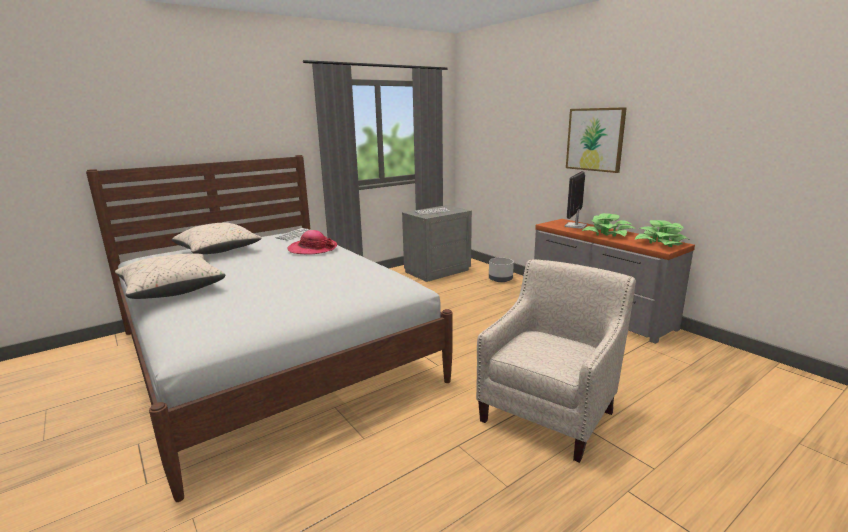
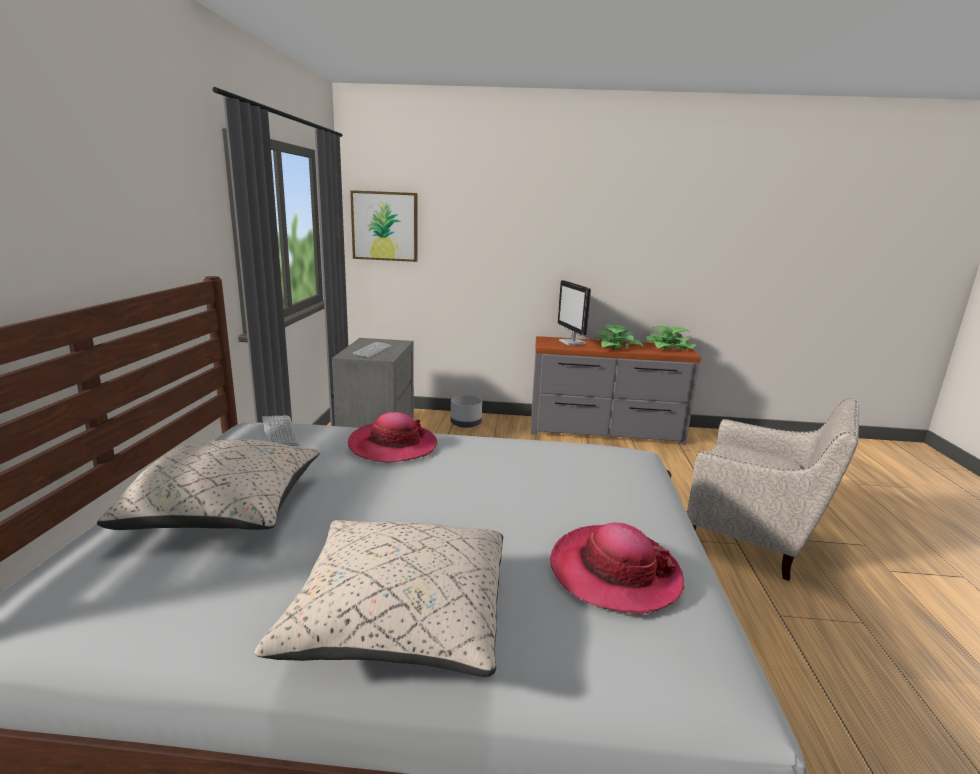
camera: 50 degrees left, 0 degrees up
beige armchair [476,259,636,463] -> beige armchair turned 135 degrees clockwise [687,399,859,581]
picture [566,107,627,173] -> picture moved to [350,190,418,262]
none -> hat [550,523,685,615]

